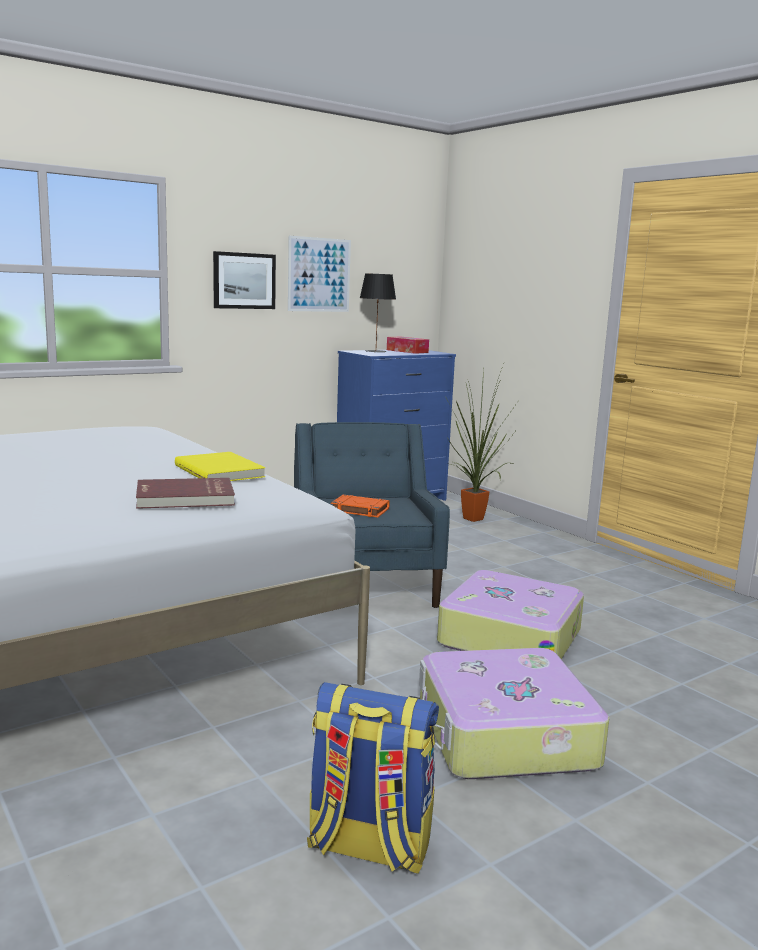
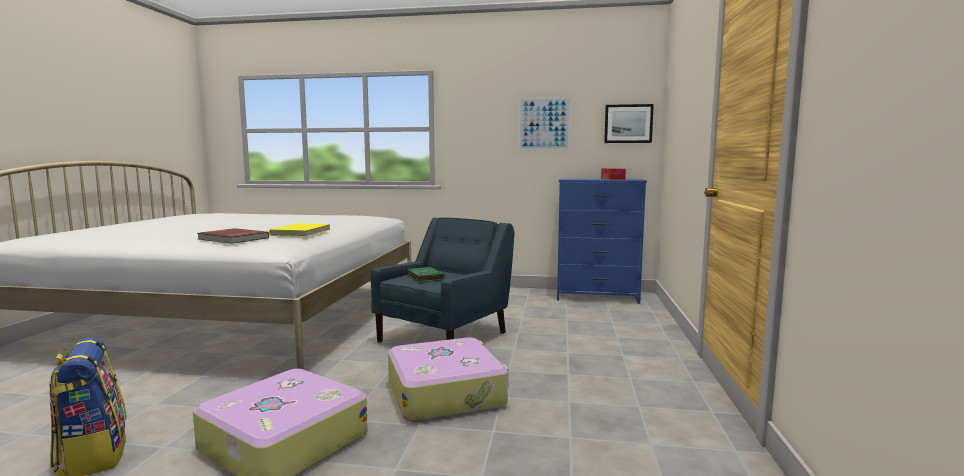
camera: 45 degrees right, 5 degrees down
picture [213,251,276,309] -> picture moved to [604,104,654,143]
orange book [331,495,390,517] -> green book [407,267,445,283]
black table lamp [360,273,396,352] -> none
potted plant [445,364,517,522] -> none

